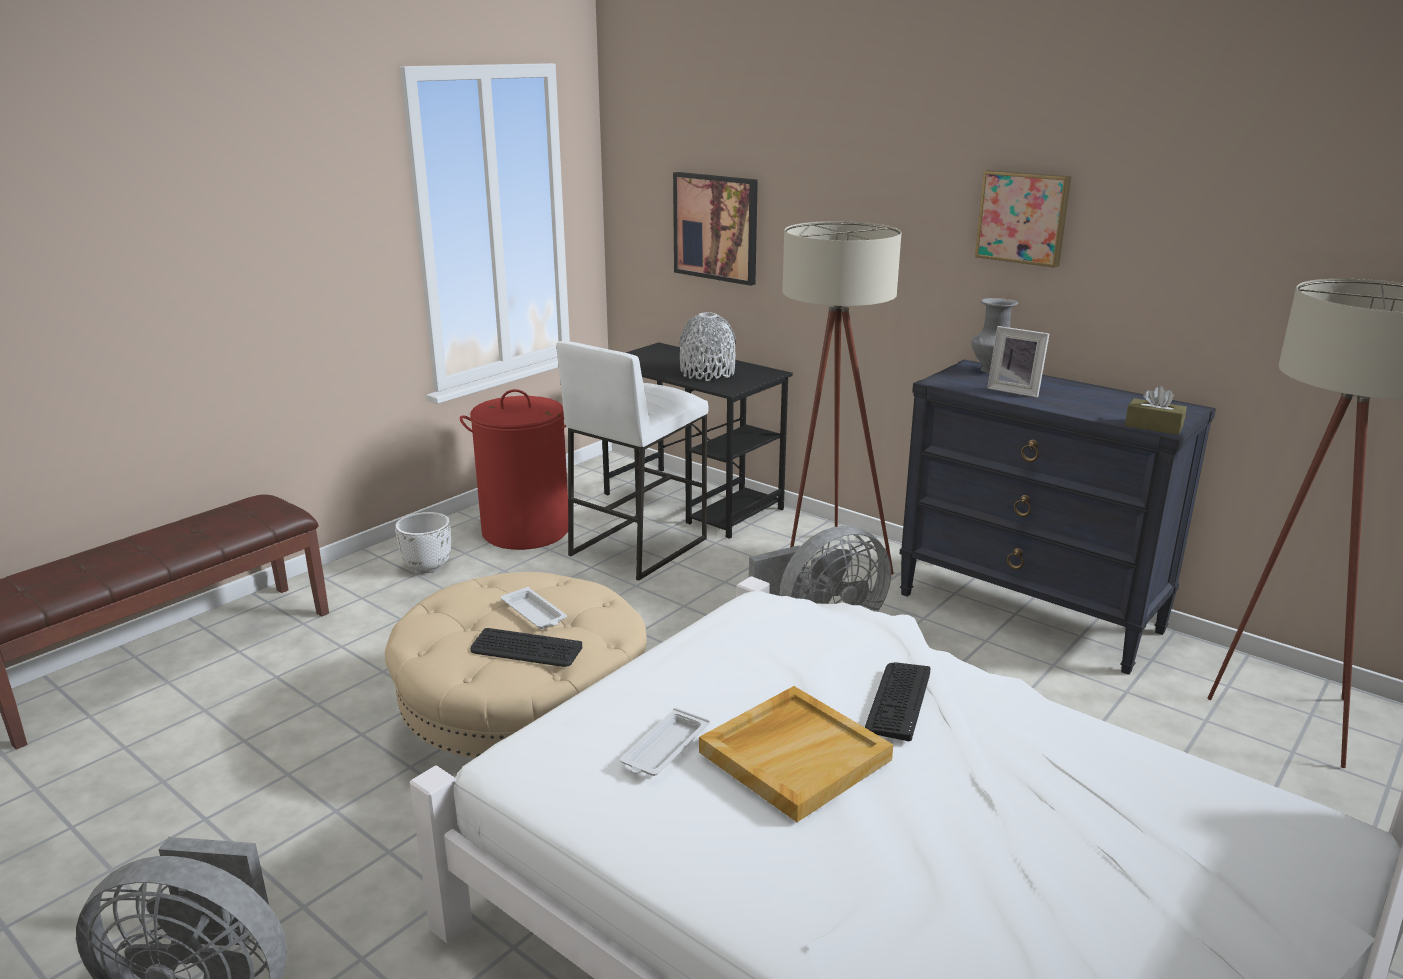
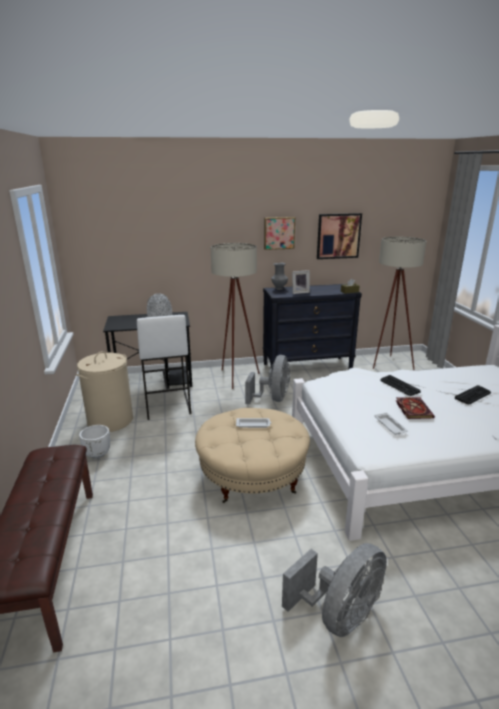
camera: 50 degrees left, 0 degrees up
red laundry basket [460,389,568,550] -> beige laundry basket [76,351,133,432]
keyboard [470,628,582,667] -> keyboard moved to [455,385,491,404]
picture [673,172,758,286] -> picture moved to [317,213,362,259]
beige tray [699,686,893,822] -> book [396,397,435,419]

